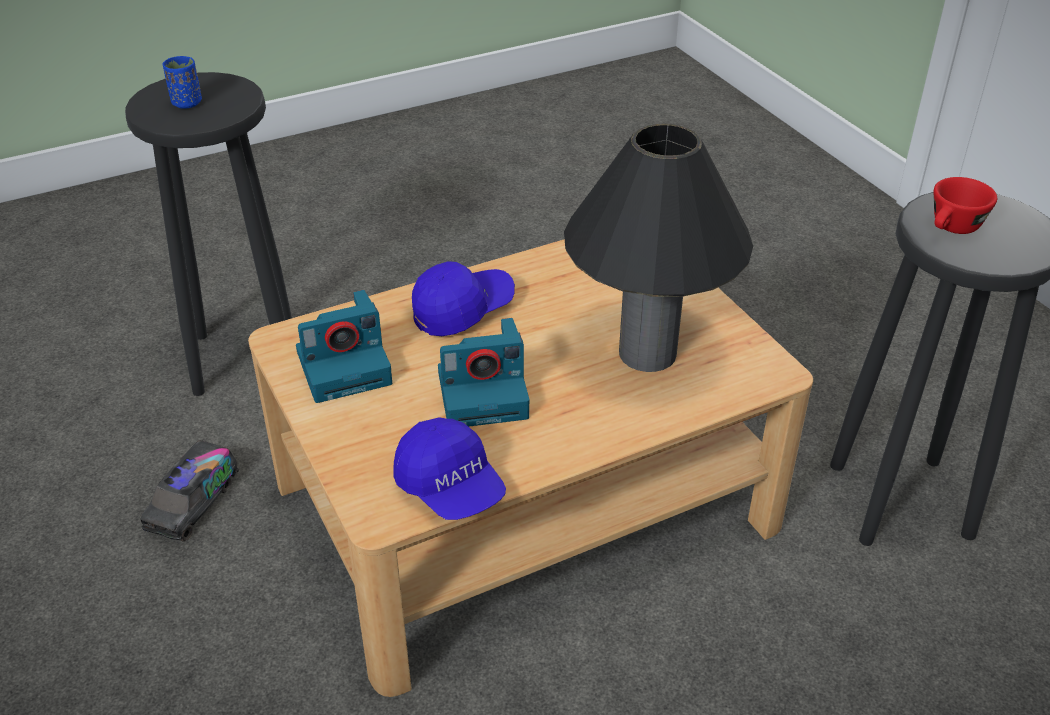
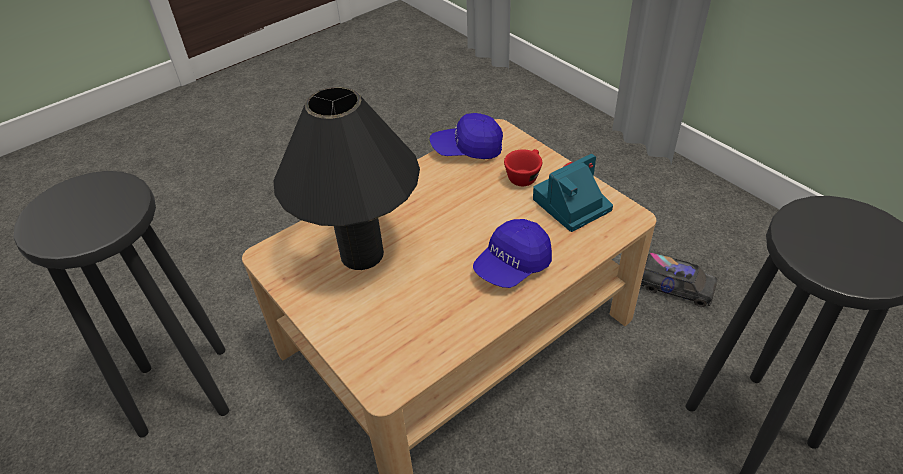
camera: 170 degrees right, 5 degrees up
toy truck [140,440,239,542] -> toy truck turned 105 degrees clockwise [641,253,717,307]
blue cup [163,56,202,109] -> none
blue cap [393,417,506,520] -> blue cap turned 45 degrees counterclockwise [430,113,503,159]
camera [438,318,529,427] -> none
red cup [934,177,997,234] -> red cup moved to [504,149,542,186]

